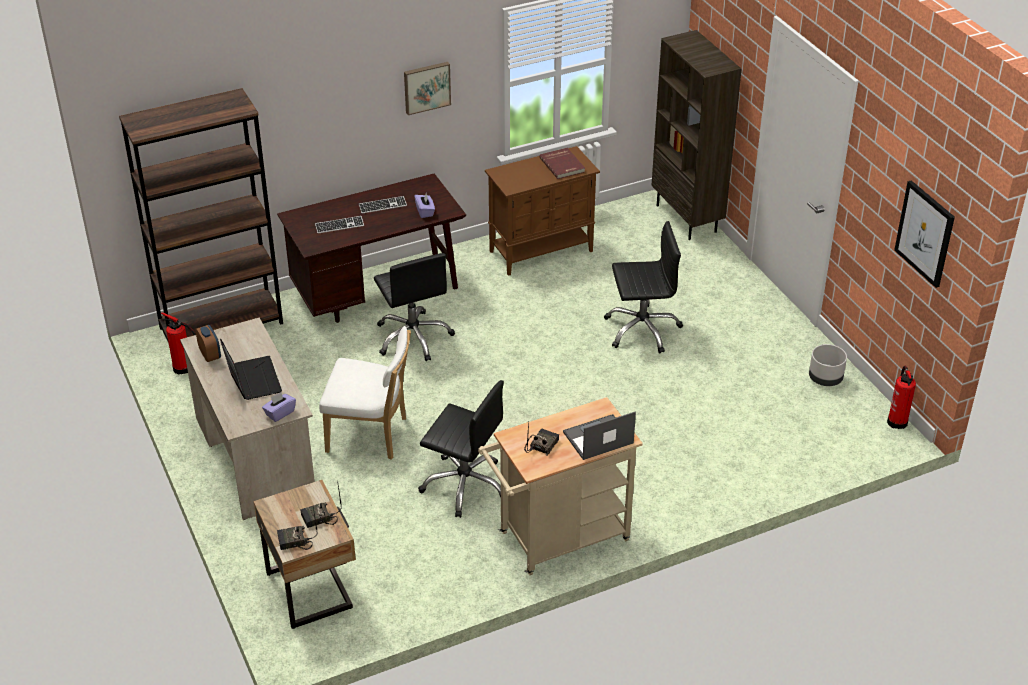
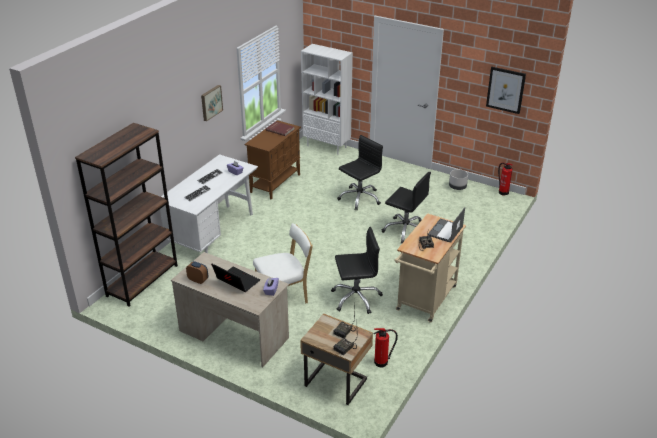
camera: 35 degrees left, 5 degrees down
fire extinguisher [161,312,196,375] -> fire extinguisher moved to [374,328,398,367]
brown desk [277,173,466,323] -> white desk [160,154,258,253]
black office chair [374,253,455,361] -> black office chair moved to [382,172,431,243]
brown bookcase [651,30,742,240] -> white bookcase [301,44,353,155]

